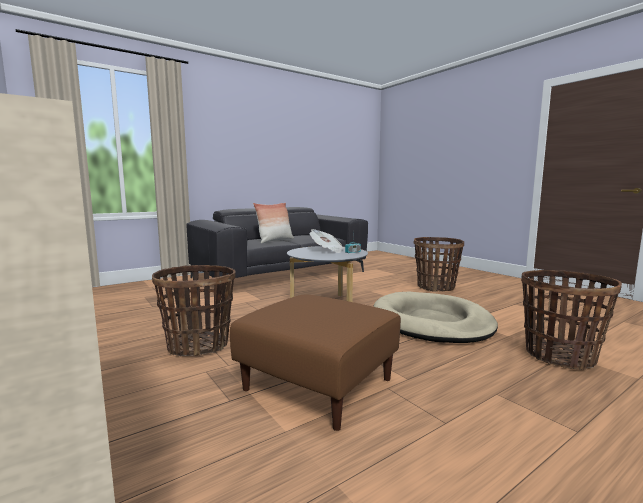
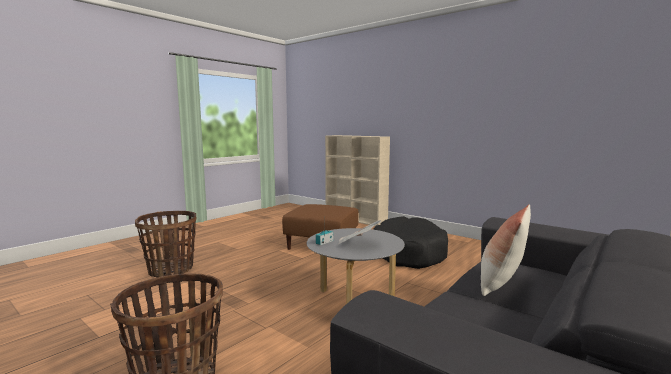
camera: 165 degrees right, 0 degrees up
basket [152,265,236,356] -> black dog bed [373,216,448,269]
beige dog bed [373,291,498,343] -> none

